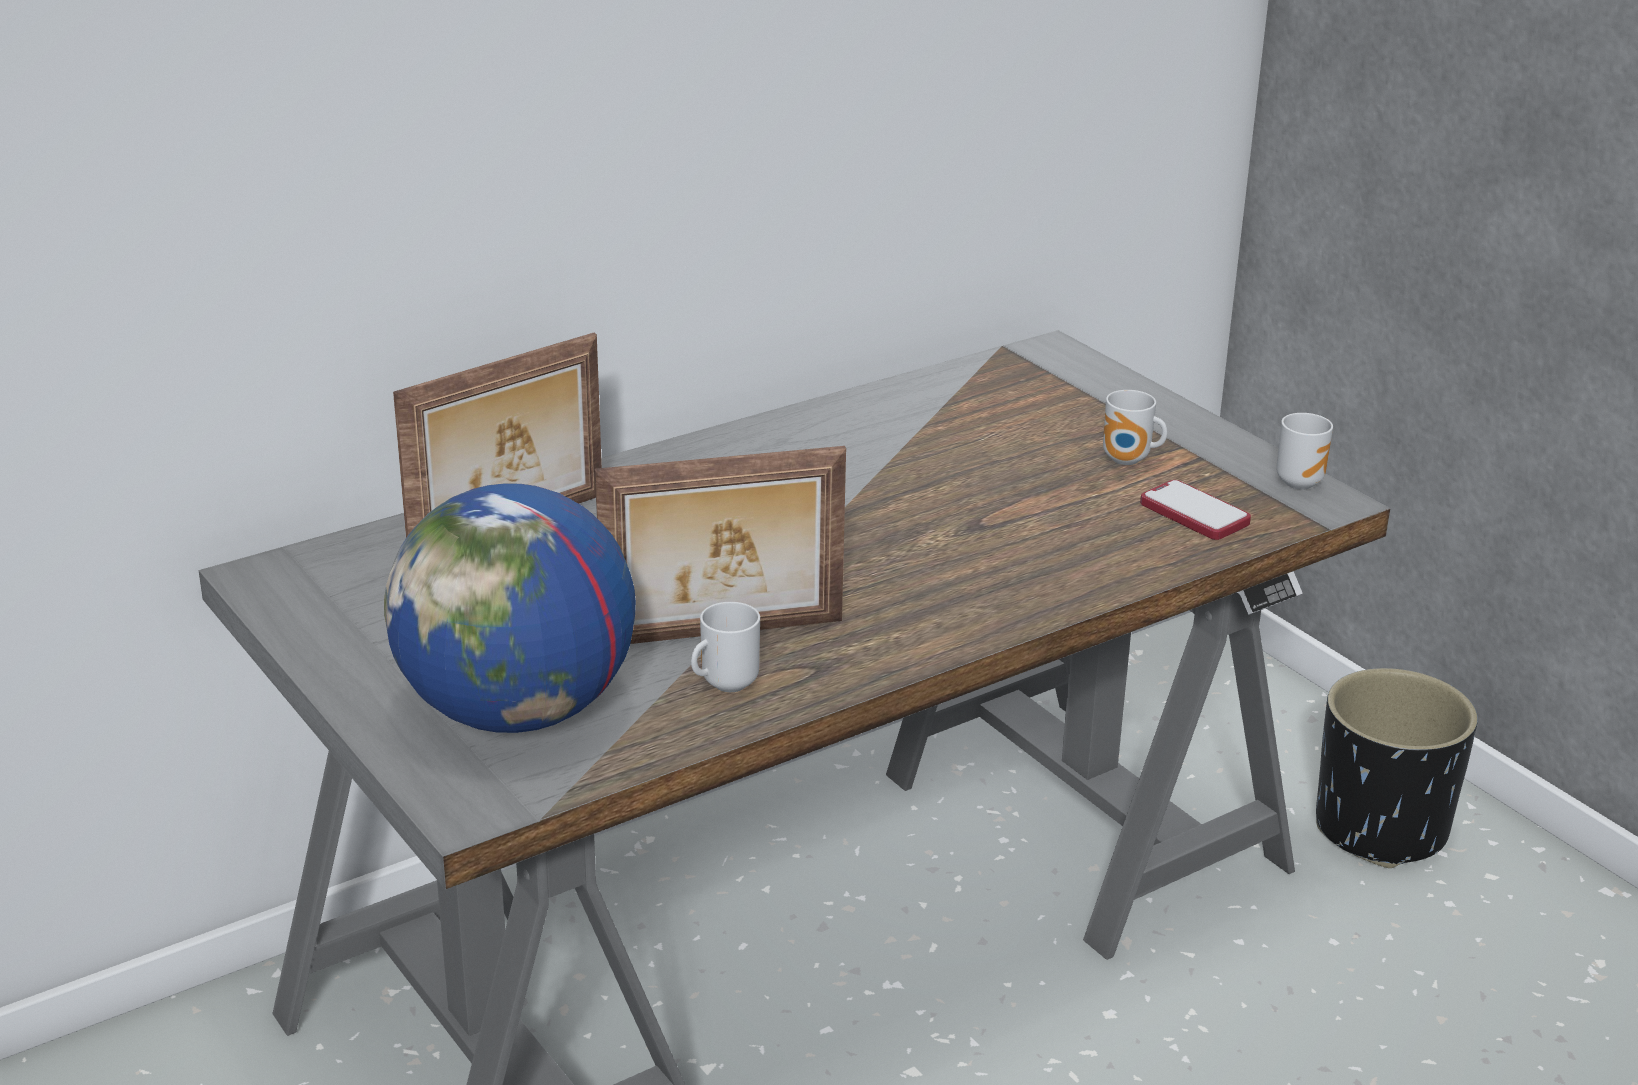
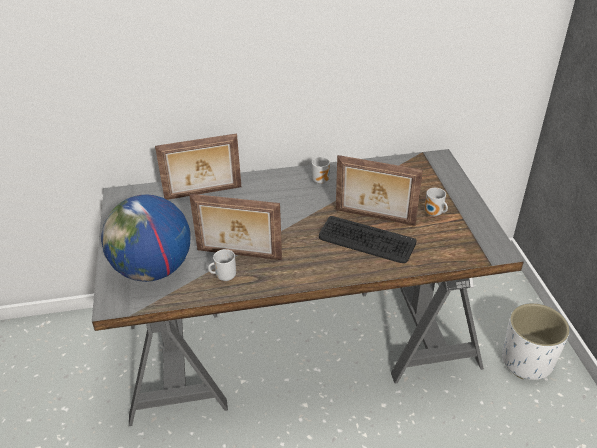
camera: 25 degrees right, 10 degrees up
phone [1140,480,1251,540] -> none
mug [1276,413,1333,490] -> mug moved to [312,157,330,184]
black planter [1316,668,1478,868] -> white planter [502,303,570,380]
none -> keyboard [319,216,416,263]
none -> picture frame [336,155,423,226]

